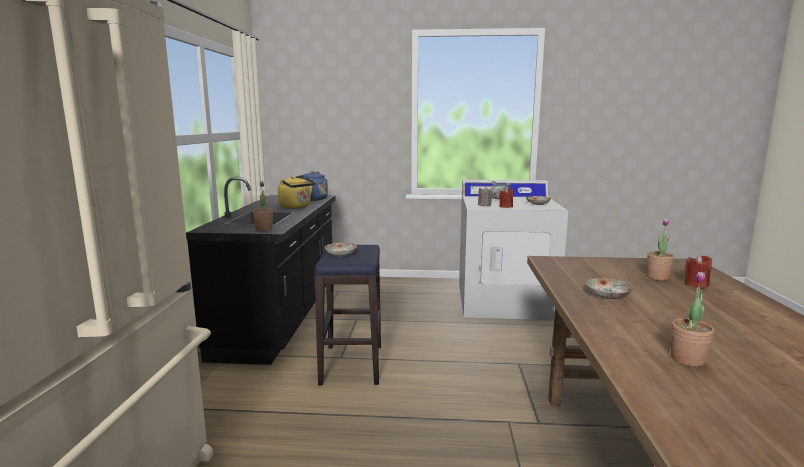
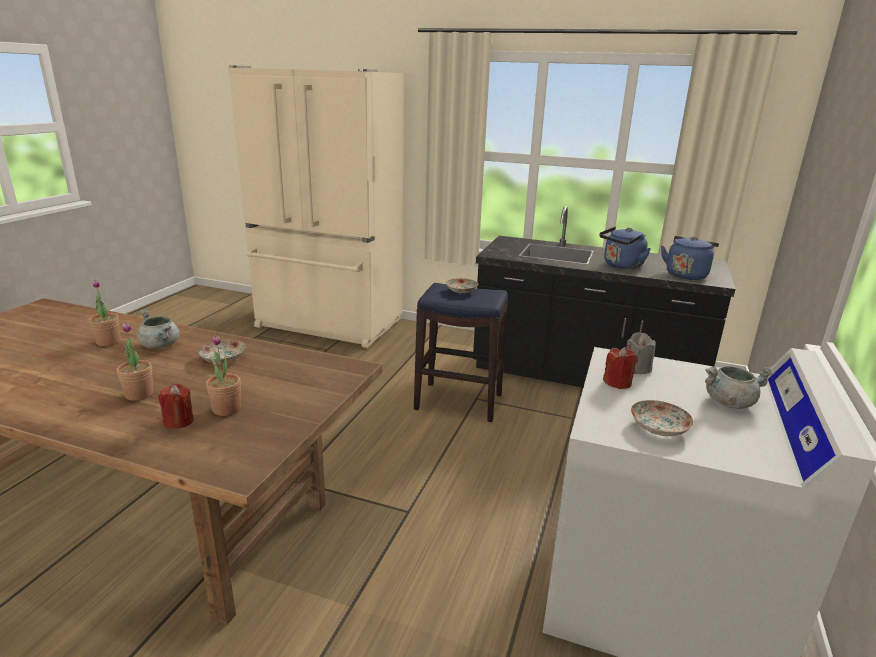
camera: 105 degrees right, 10 degrees up
potted plant [253,181,273,231] -> potted plant moved to [117,322,153,401]
yellow kettle [278,176,316,209] -> blue kettle [599,227,651,269]
none -> grey cooking pot [137,309,179,348]

